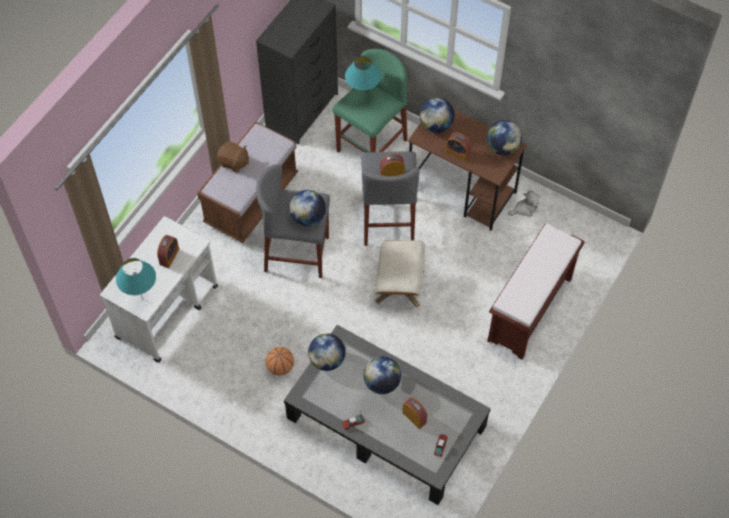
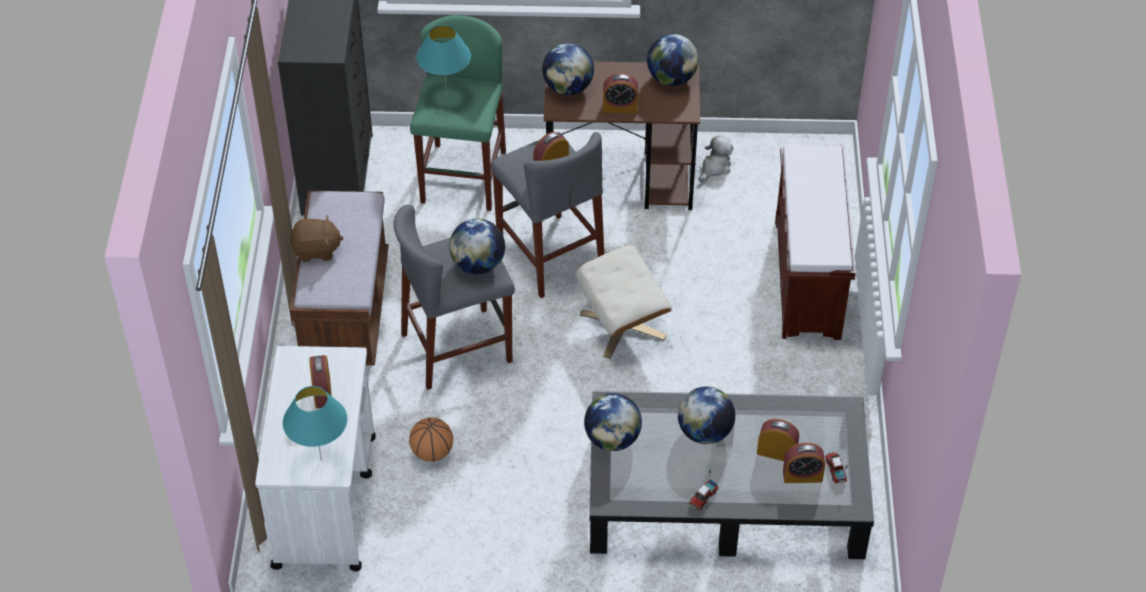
camera: 30 degrees left, 10 degrees down
basketball [266,347,294,376] -> basketball moved to [409,418,453,462]
none -> alarm clock [783,443,825,483]

